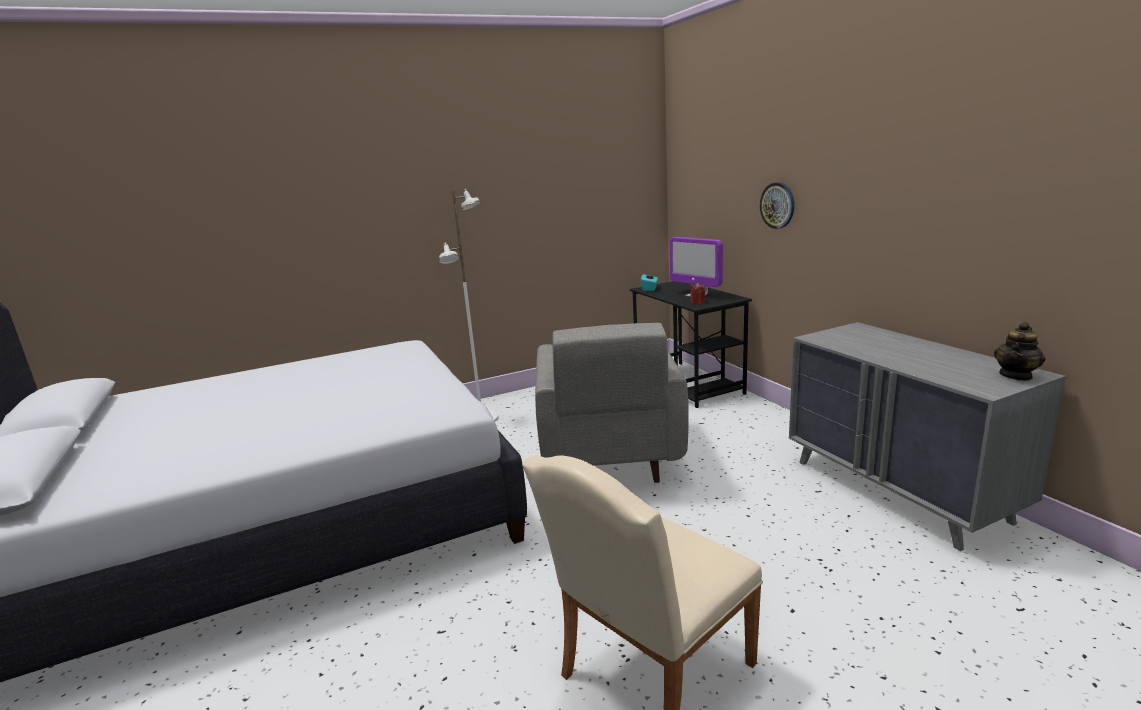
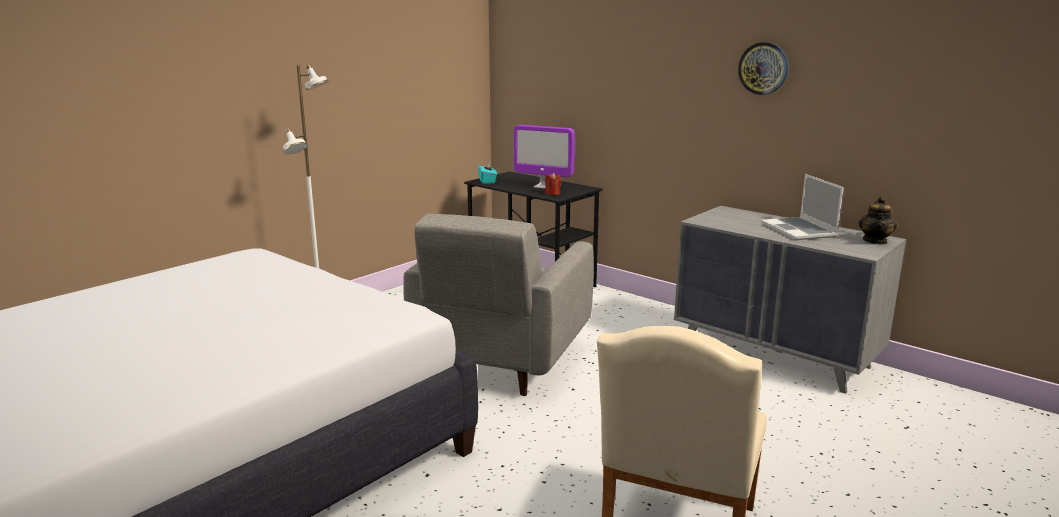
camera: 25 degrees left, 0 degrees up
grey armchair [535,323,689,483] -> grey armchair turned 45 degrees clockwise [404,214,594,396]
wall clock [760,182,795,229] -> wall clock moved to [738,42,788,95]
none -> laptop [761,174,844,240]

